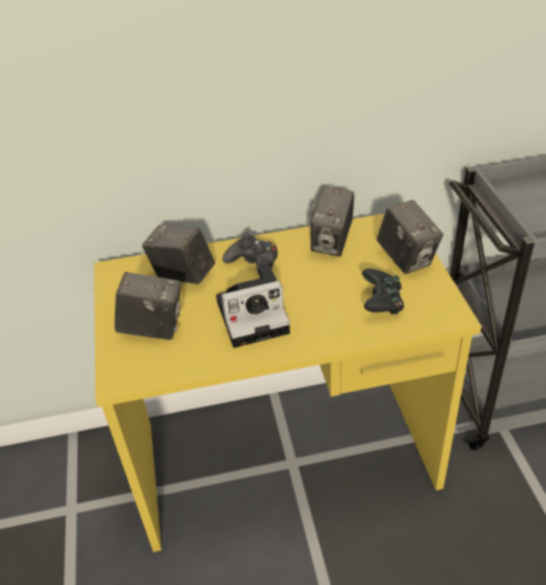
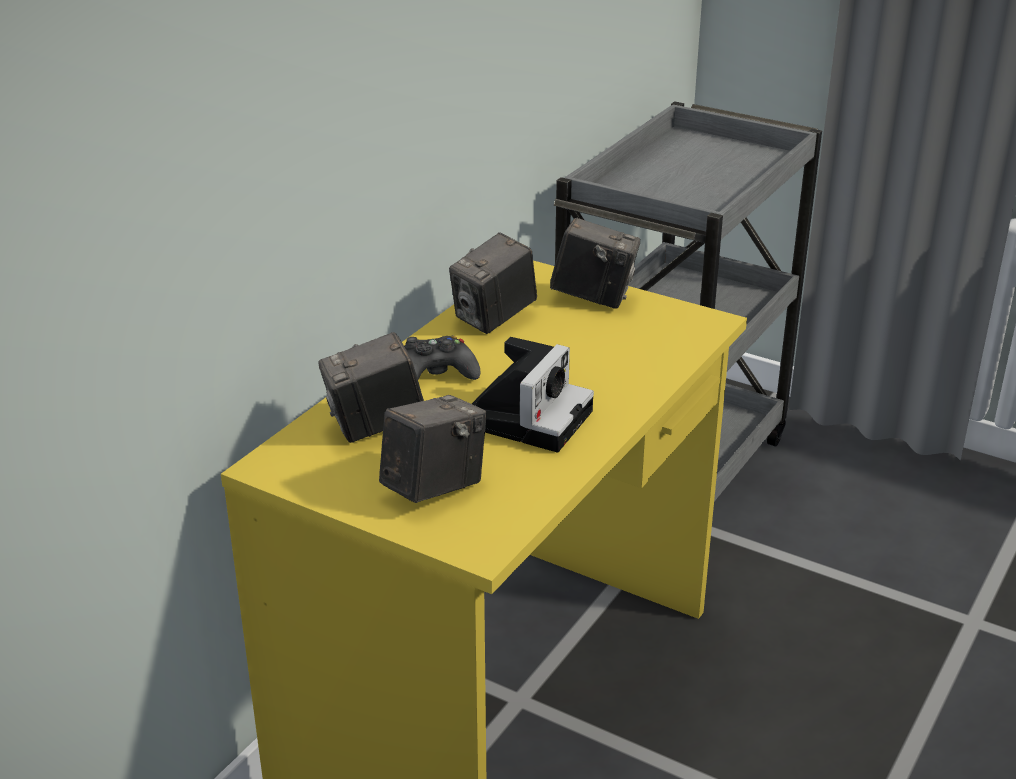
camera: 50 degrees left, 10 degrees down
camera [310,186,354,257] -> camera turned 75 degrees clockwise [449,232,537,334]
black game controller [362,269,404,315] -> none

